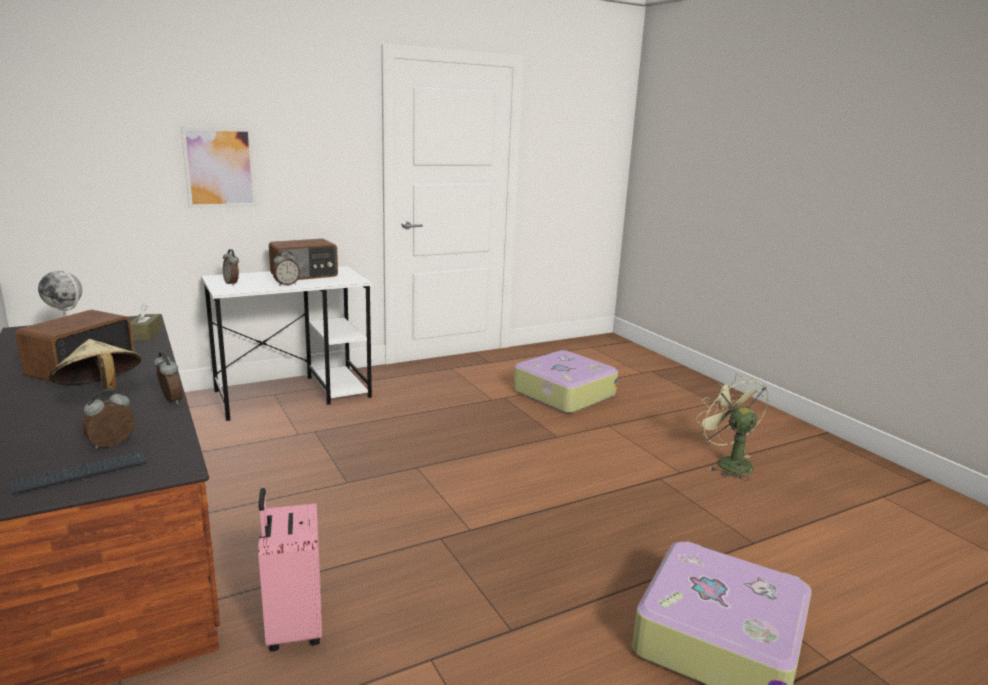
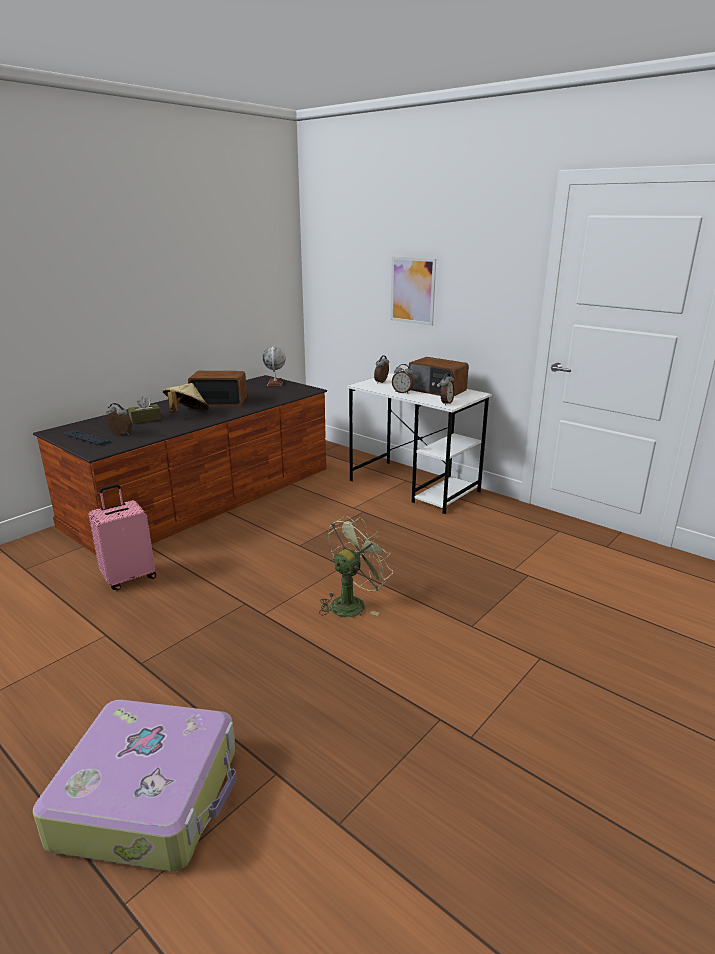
camera: 70 degrees right, 5 degrees up
brown tissue box [131,304,162,341] -> brown tissue box moved to [128,396,161,424]
alarm clock [153,352,183,405] -> alarm clock moved to [440,373,455,405]
suitcase [514,350,618,413] -> none
green fan [696,374,769,481] -> green fan moved to [319,516,393,617]

